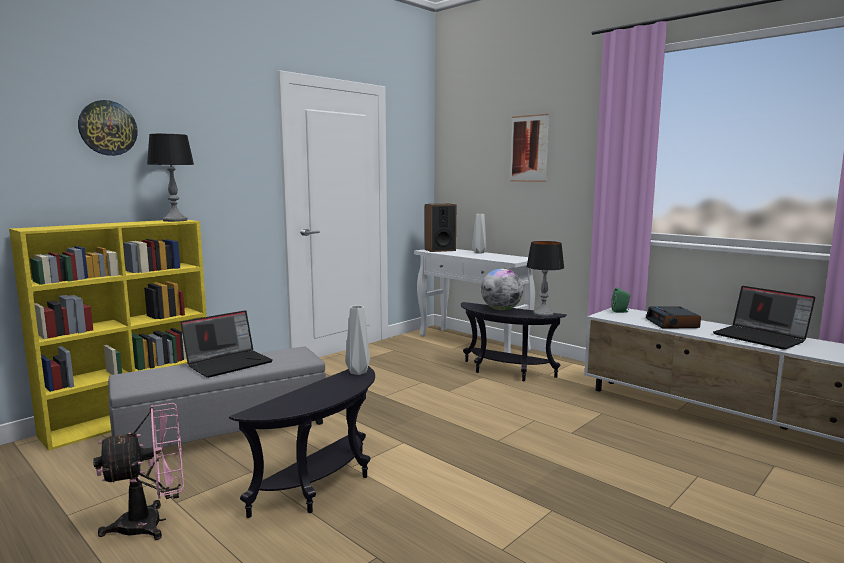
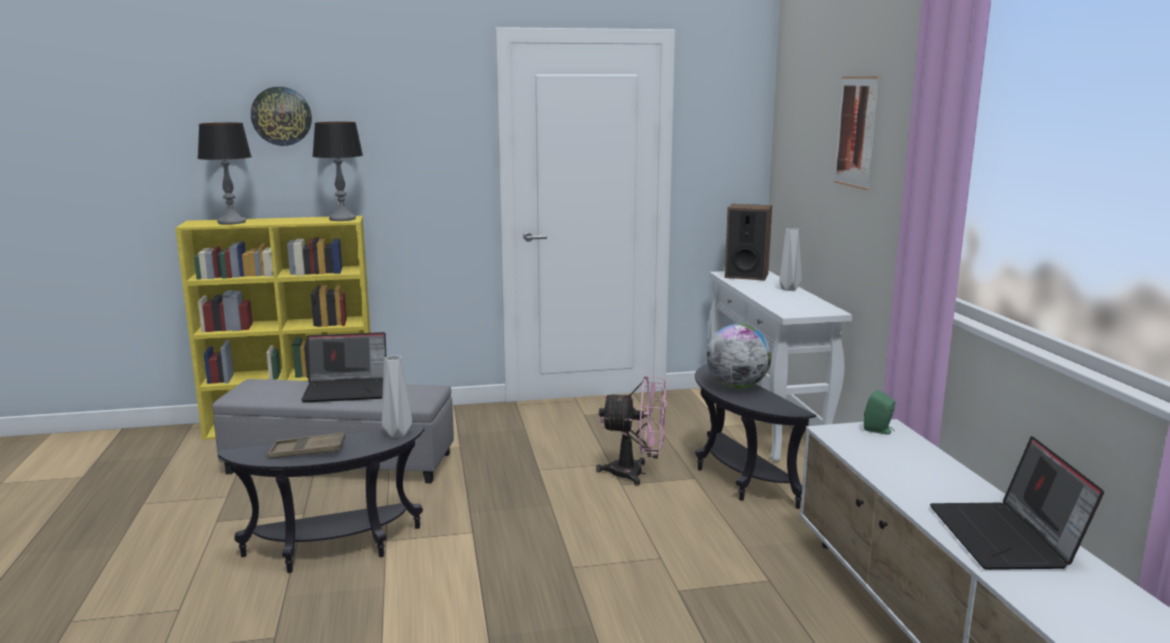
camera: 35 degrees right, 5 degrees up
pink fan [93,403,184,540] -> pink fan moved to [596,376,666,486]
table lamp [526,241,564,317] -> table lamp moved to [198,123,252,225]
alarm clock [646,306,701,328] -> none
none -> brown tray [267,432,346,458]

